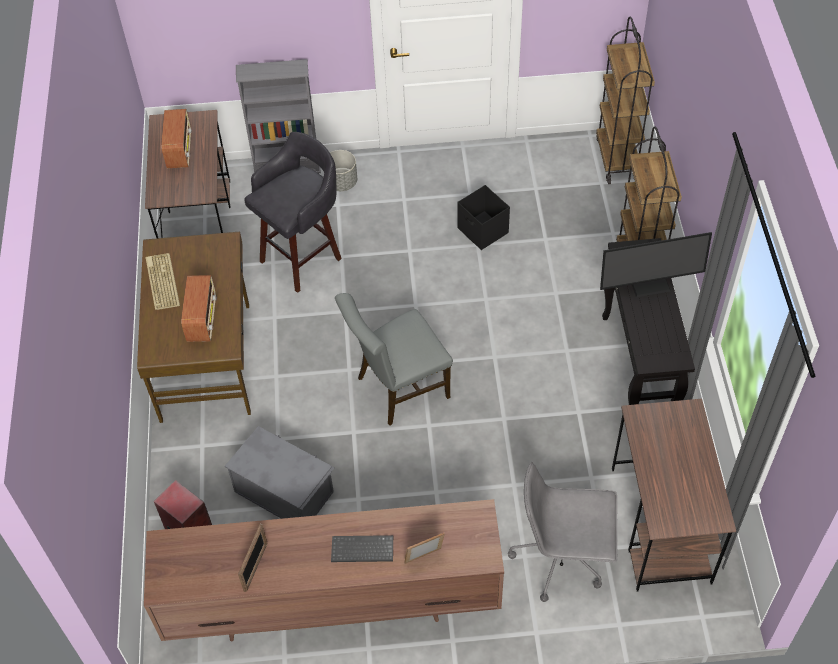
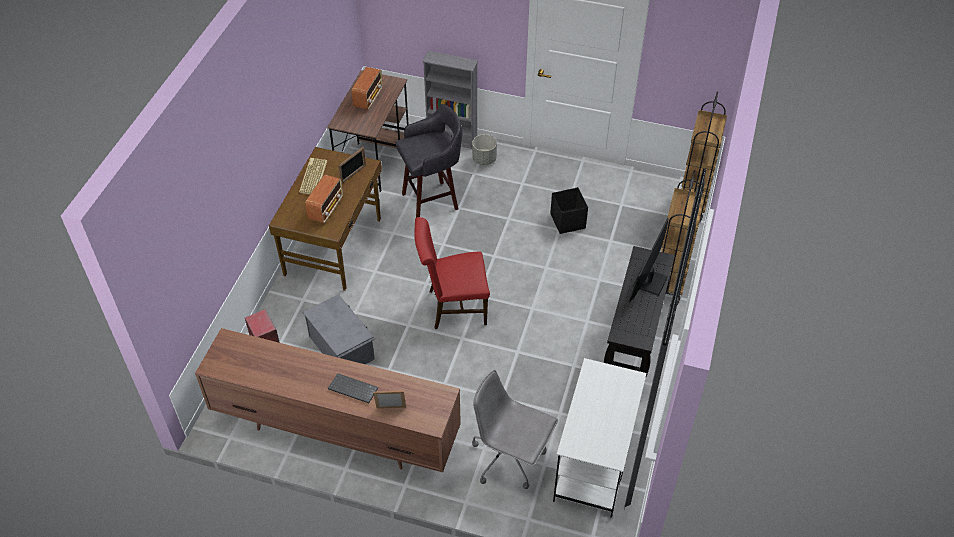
camera: 20 degrees right, 5 degrees down
picture frame [238,524,268,592] -> picture frame moved to [338,147,366,184]
grey chair [335,293,453,426] -> red chair [414,217,490,329]
monitor [600,232,712,297] -> monitor turned 105 degrees clockwise [629,218,669,302]
brown desk [612,399,736,591] -> white desk [553,358,646,518]

